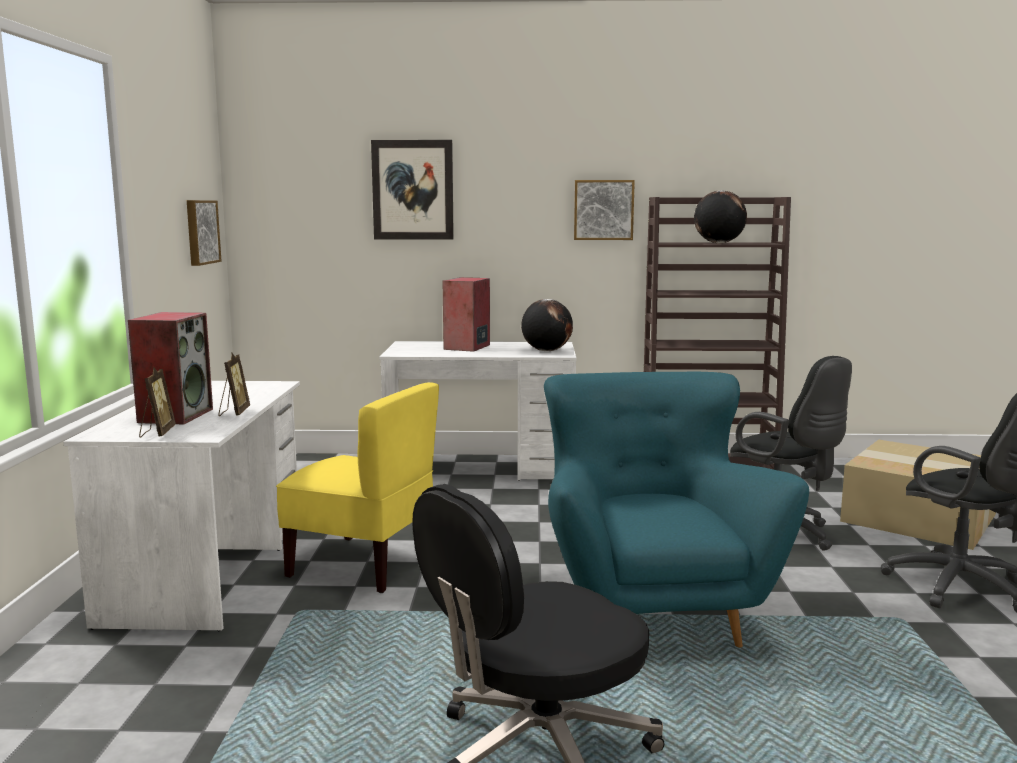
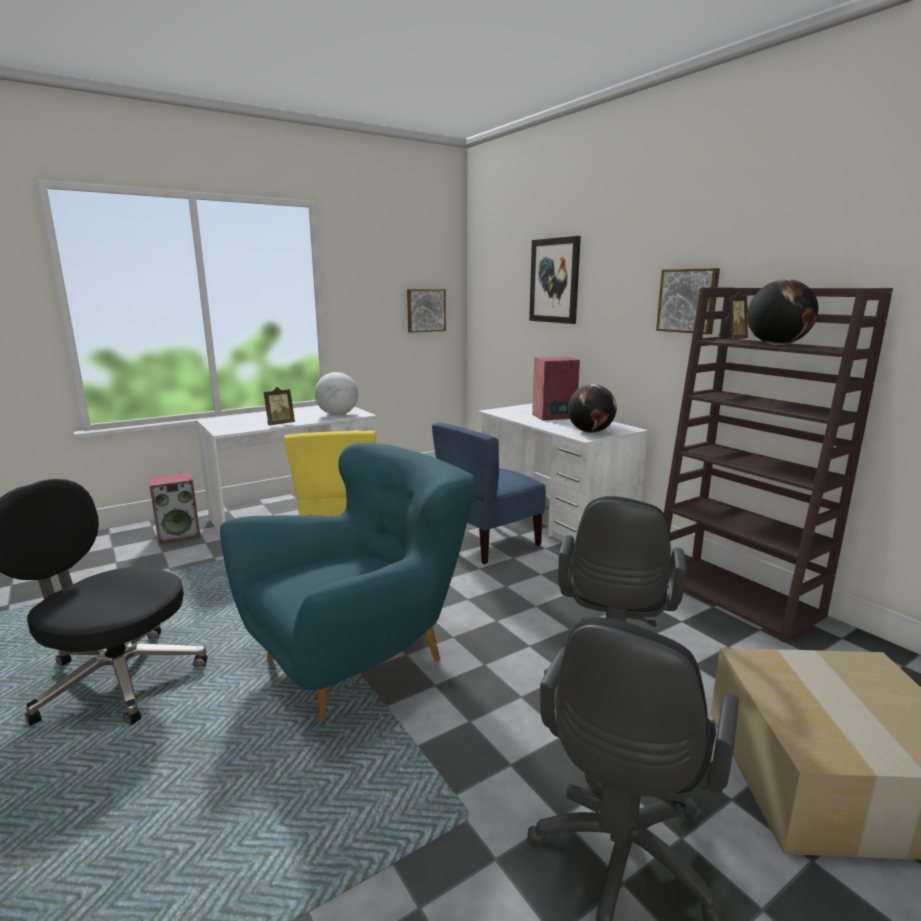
camera: 55 degrees right, 5 degrees up
speaker [128,312,213,425] -> speaker moved to [149,472,201,544]
picture frame [139,367,176,438] -> picture frame moved to [717,291,748,341]
none -> globe [315,372,358,415]
none -> blue chair [432,423,546,564]

